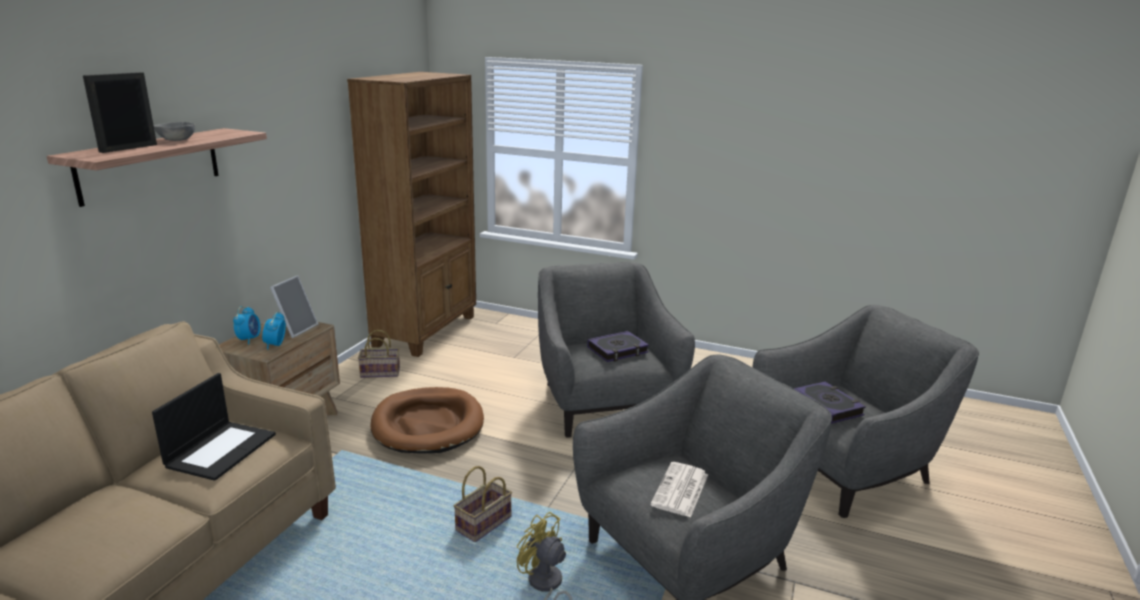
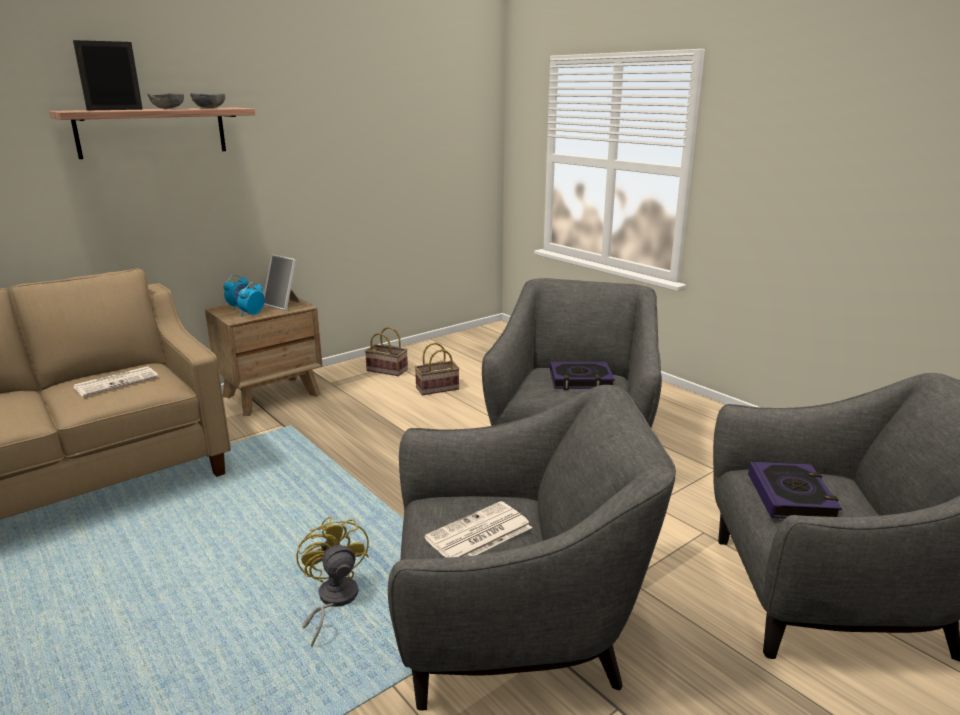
camera: 30 degrees right, 0 degrees up
laptop [152,373,276,481] -> newspaper [73,366,159,397]
picture frame [270,275,319,338] -> picture frame turned 75 degrees clockwise [264,254,301,311]
brown bookcase [347,72,476,357] -> none
brown dog bed [371,387,484,454] -> none
basket [454,466,512,542] -> basket moved to [415,343,460,395]
none -> grey bowl [190,93,225,108]

